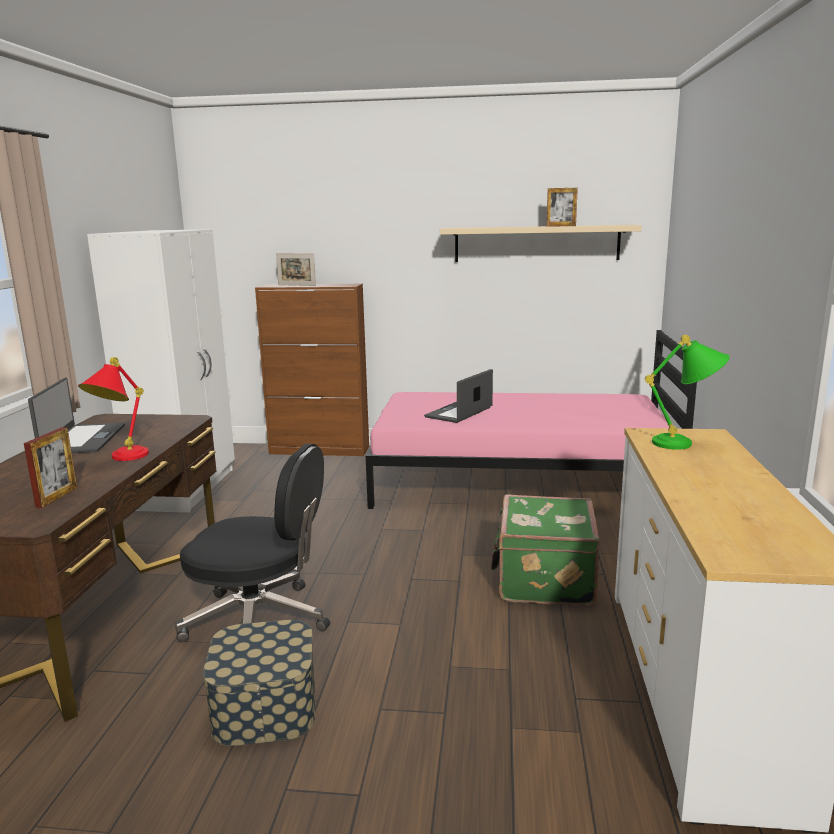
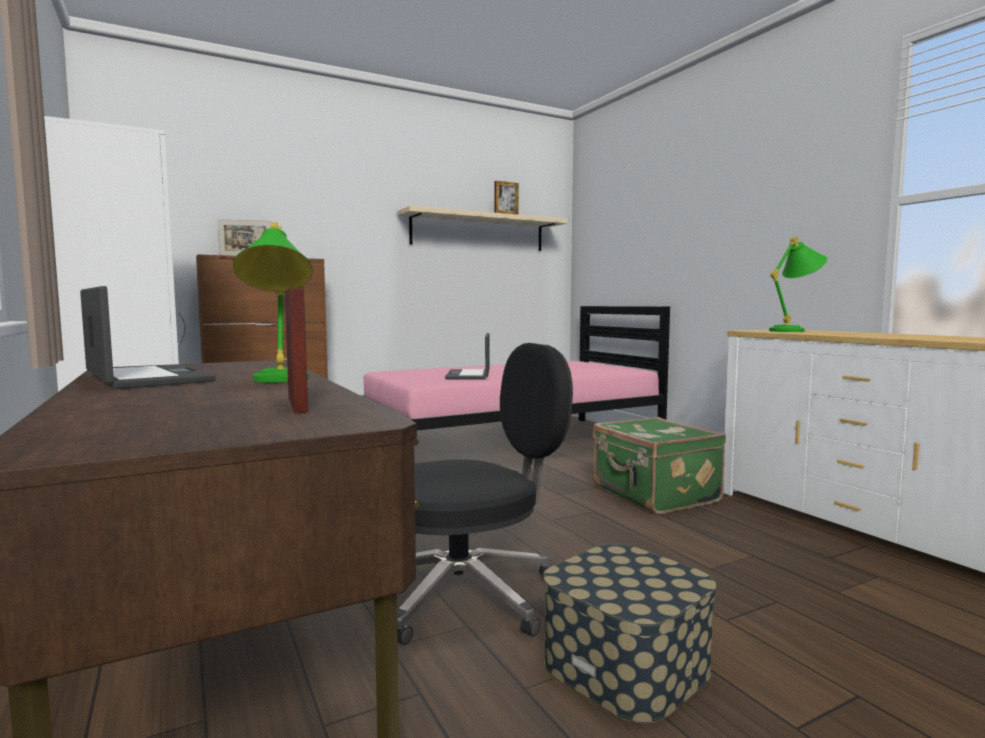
camera: 35 degrees left, 10 degrees down
red table lamp [78,357,149,461] -> green table lamp [233,222,313,382]

